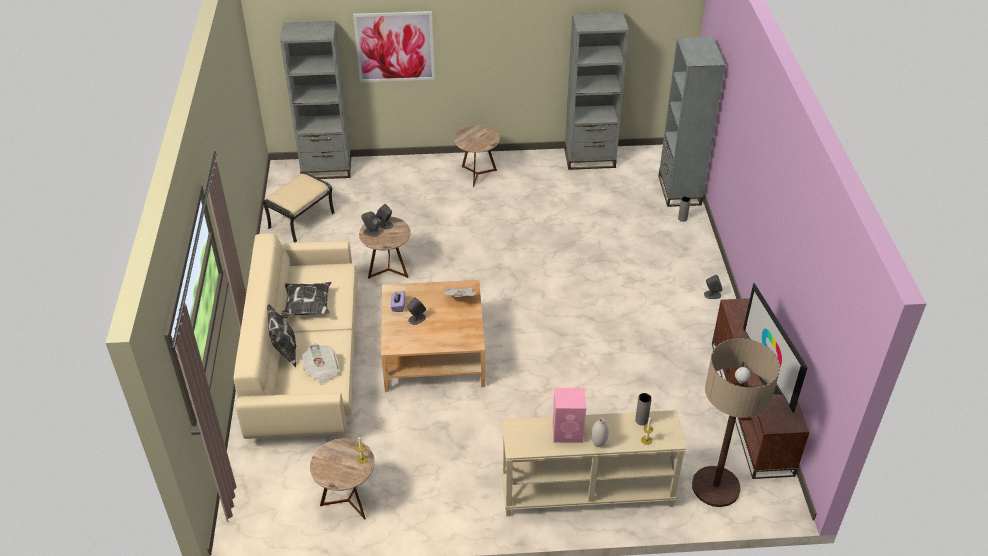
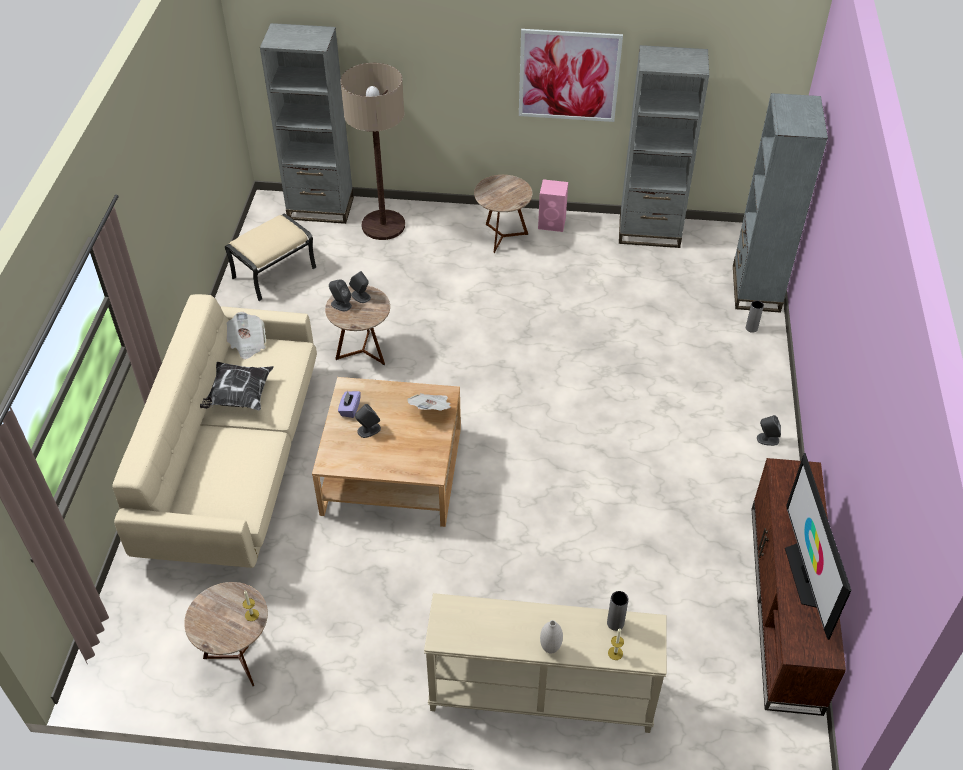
camera: 10 degrees right, 5 degrees up
pillow [267,304,296,367] -> none
newspaper [302,343,339,385] -> newspaper moved to [226,312,266,360]
picture [353,11,435,82] -> picture moved to [519,29,623,122]
pink speaker [553,388,586,443] -> pink speaker moved to [538,179,568,232]
floor lamp [692,338,780,507] -> floor lamp moved to [340,63,405,240]

